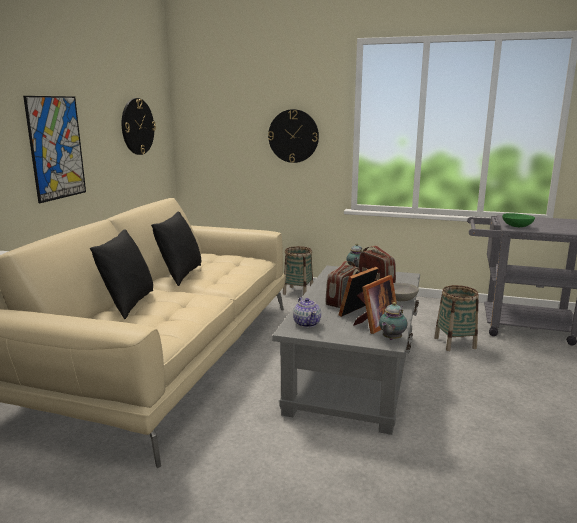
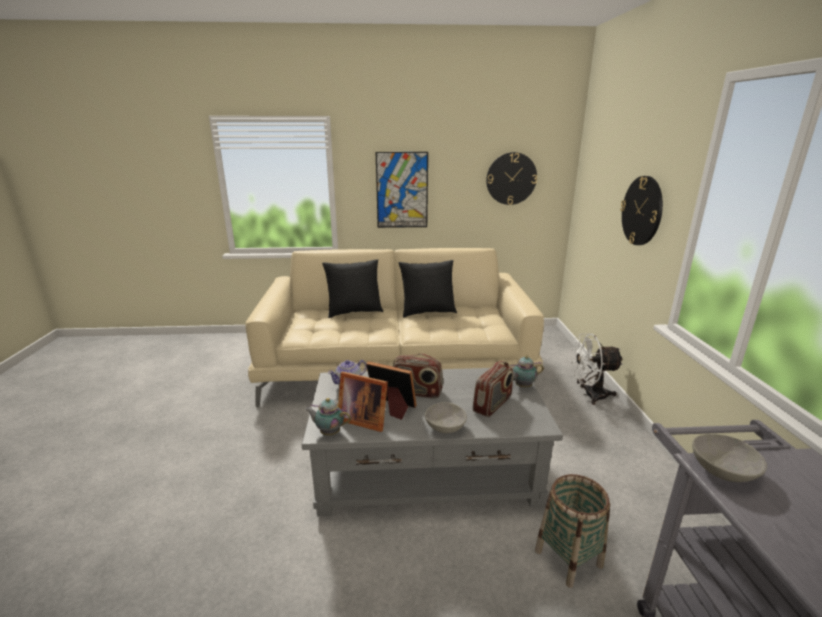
camera: 70 degrees right, 5 degrees up
basket [283,246,313,295] -> white fan [571,334,623,405]
green bowl [502,213,535,227] -> grey bowl [692,434,767,482]

